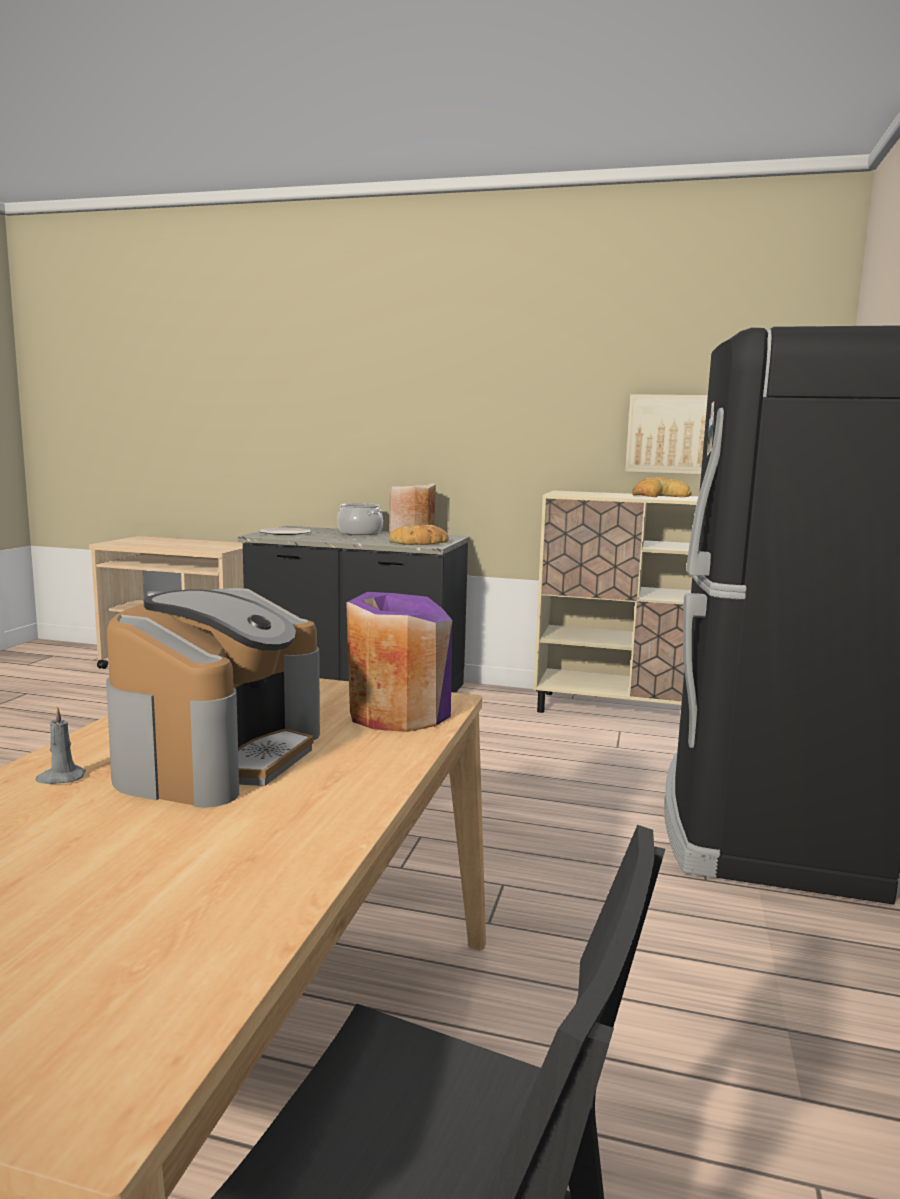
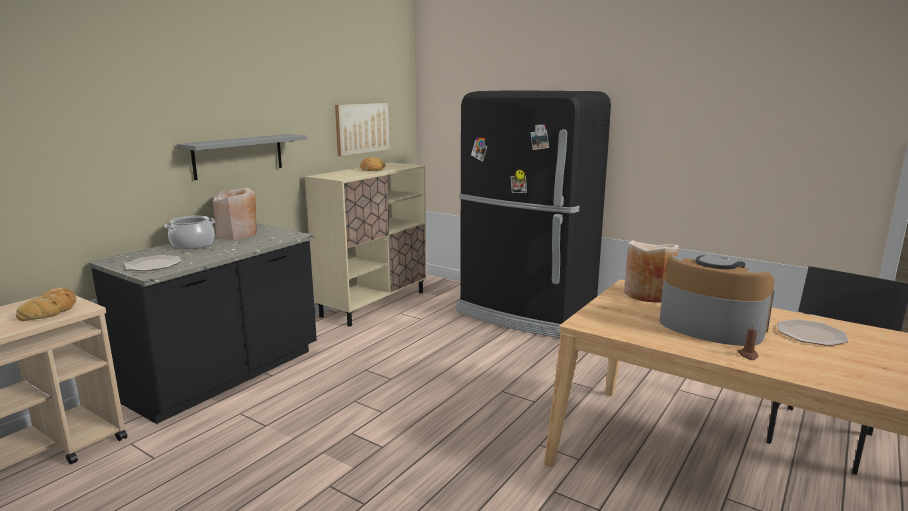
camera: 70 degrees left, 5 degrees up
grey candle [35,707,86,784] -> brown candle [738,324,758,360]
purple vase [346,592,452,732] -> beige vase [624,240,679,303]
bread [389,525,449,545] -> bread moved to [16,287,76,321]
none -> grey shelf [177,134,307,180]
none -> plate [777,319,849,346]

